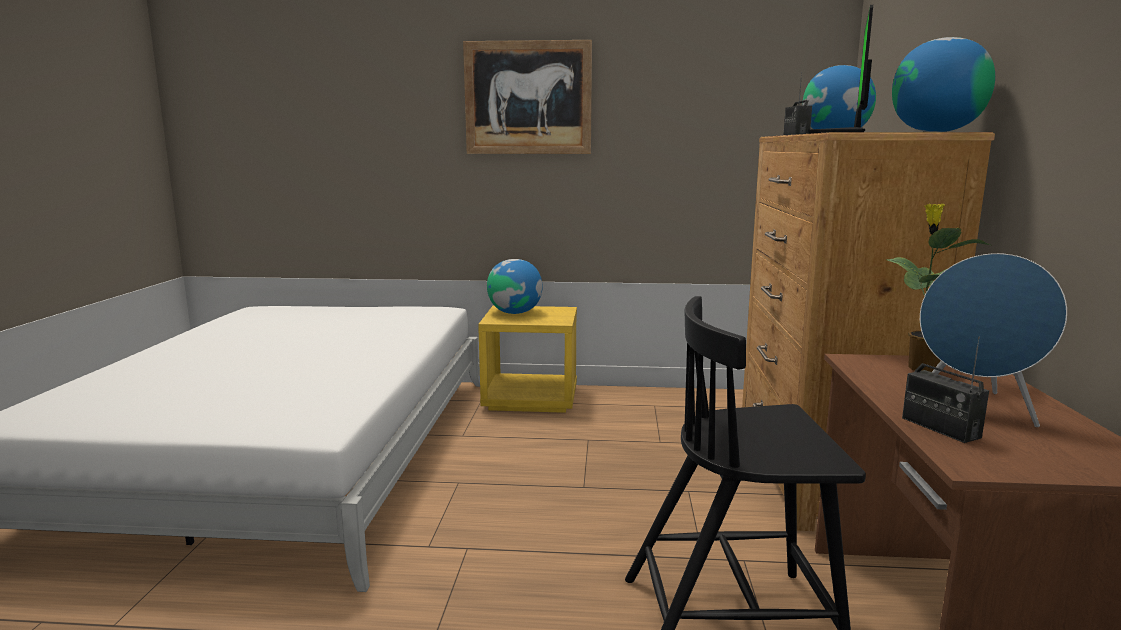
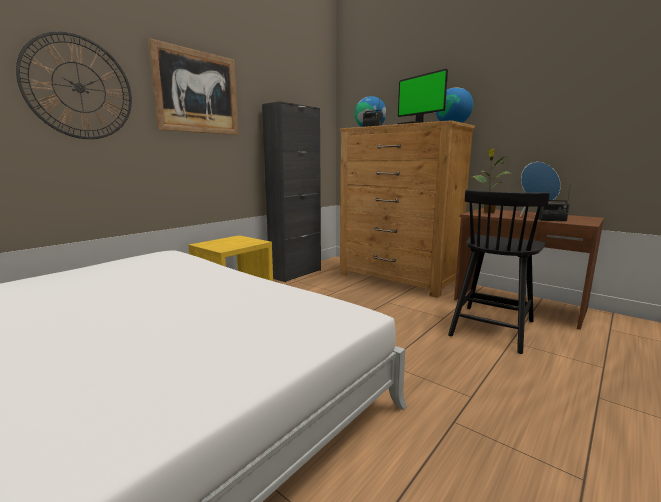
camera: 55 degrees left, 0 degrees up
globe [487,259,543,314] -> none
none -> wall clock [16,31,132,139]
none -> black cabinet [262,101,321,282]

